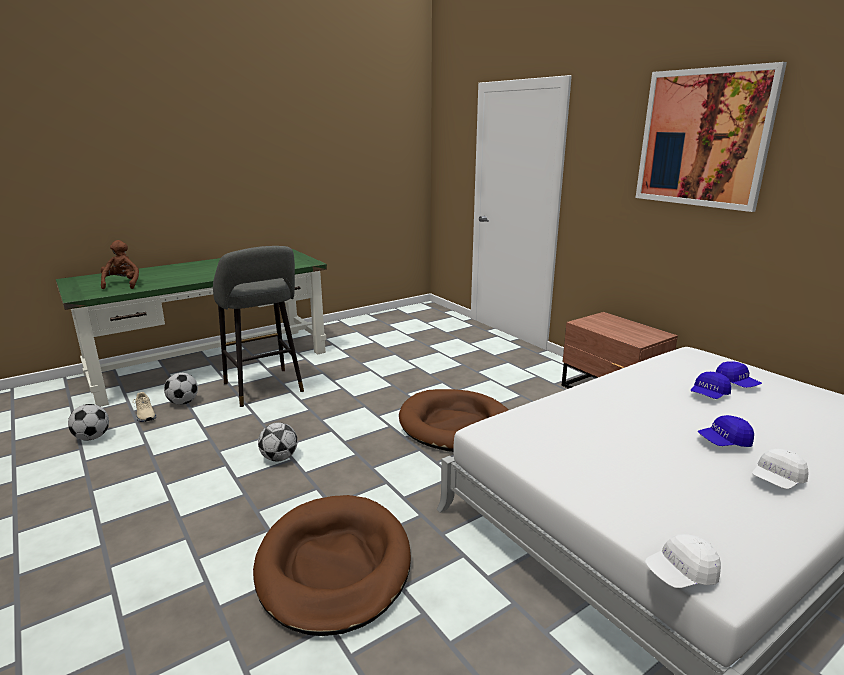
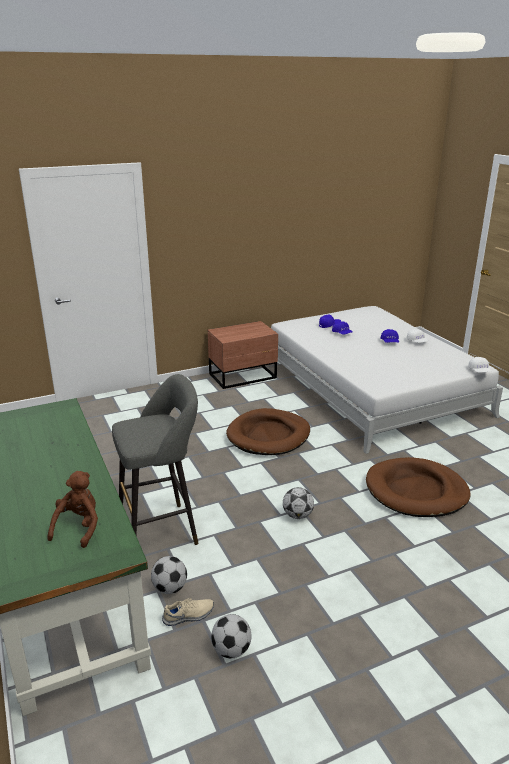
camera: 80 degrees left, 5 degrees up
brown plush toy [101,240,139,289] -> brown plush toy turned 105 degrees clockwise [48,471,98,548]
picture [635,62,787,212] -> none

